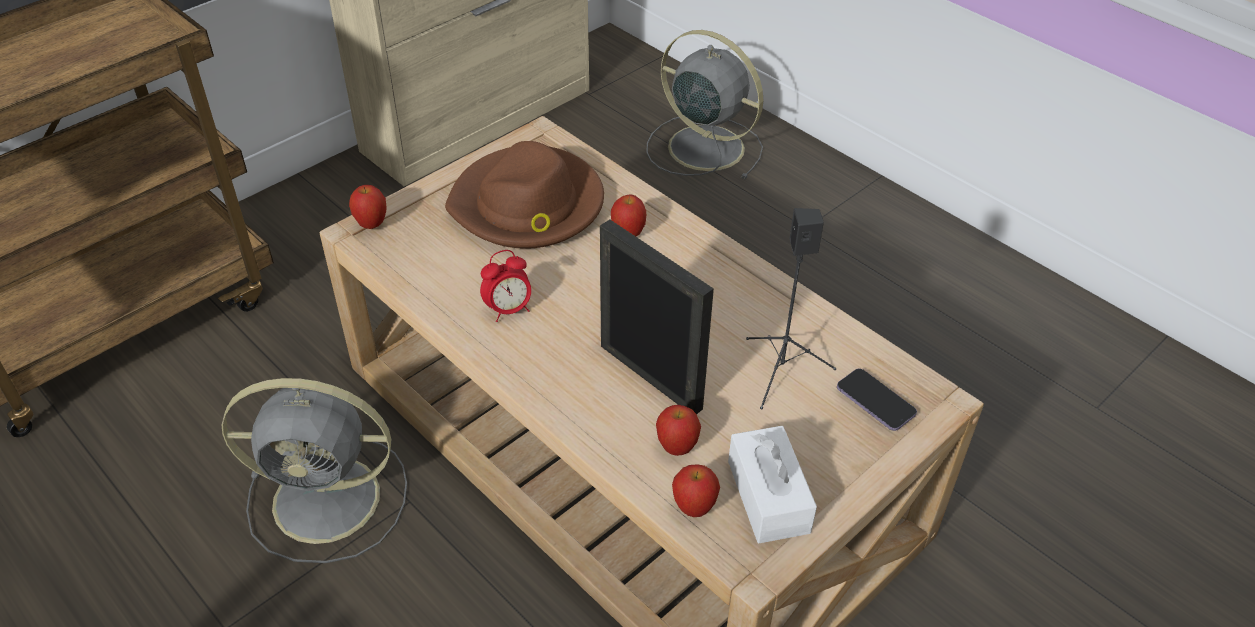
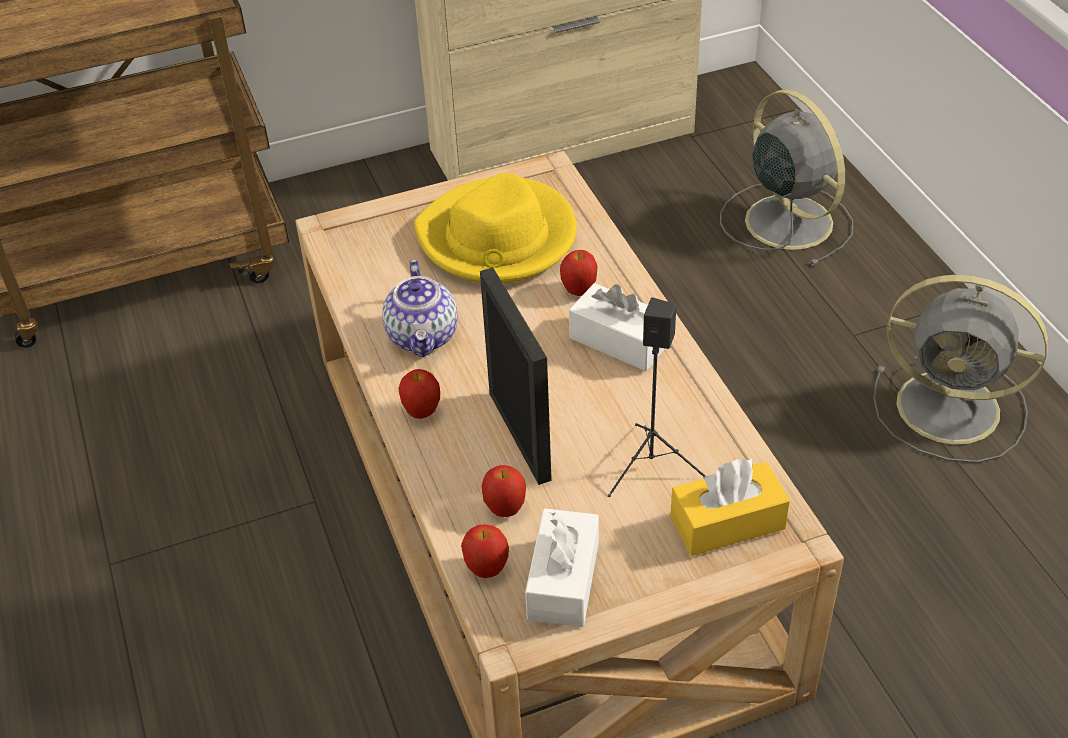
camera: 25 degrees right, 0 degrees up
grey fan [222,378,407,563] -> grey fan moved to [873,275,1048,463]
apple [349,185,387,229] -> apple moved to [398,369,440,419]
brown hat [445,141,604,249] -> yellow hat [414,173,577,283]
alarm clock [480,250,531,322] -> teapot [382,260,458,357]
phone [837,369,917,431] -> yellow tissue box [670,459,790,556]
none -> white tissue box [569,283,666,371]

